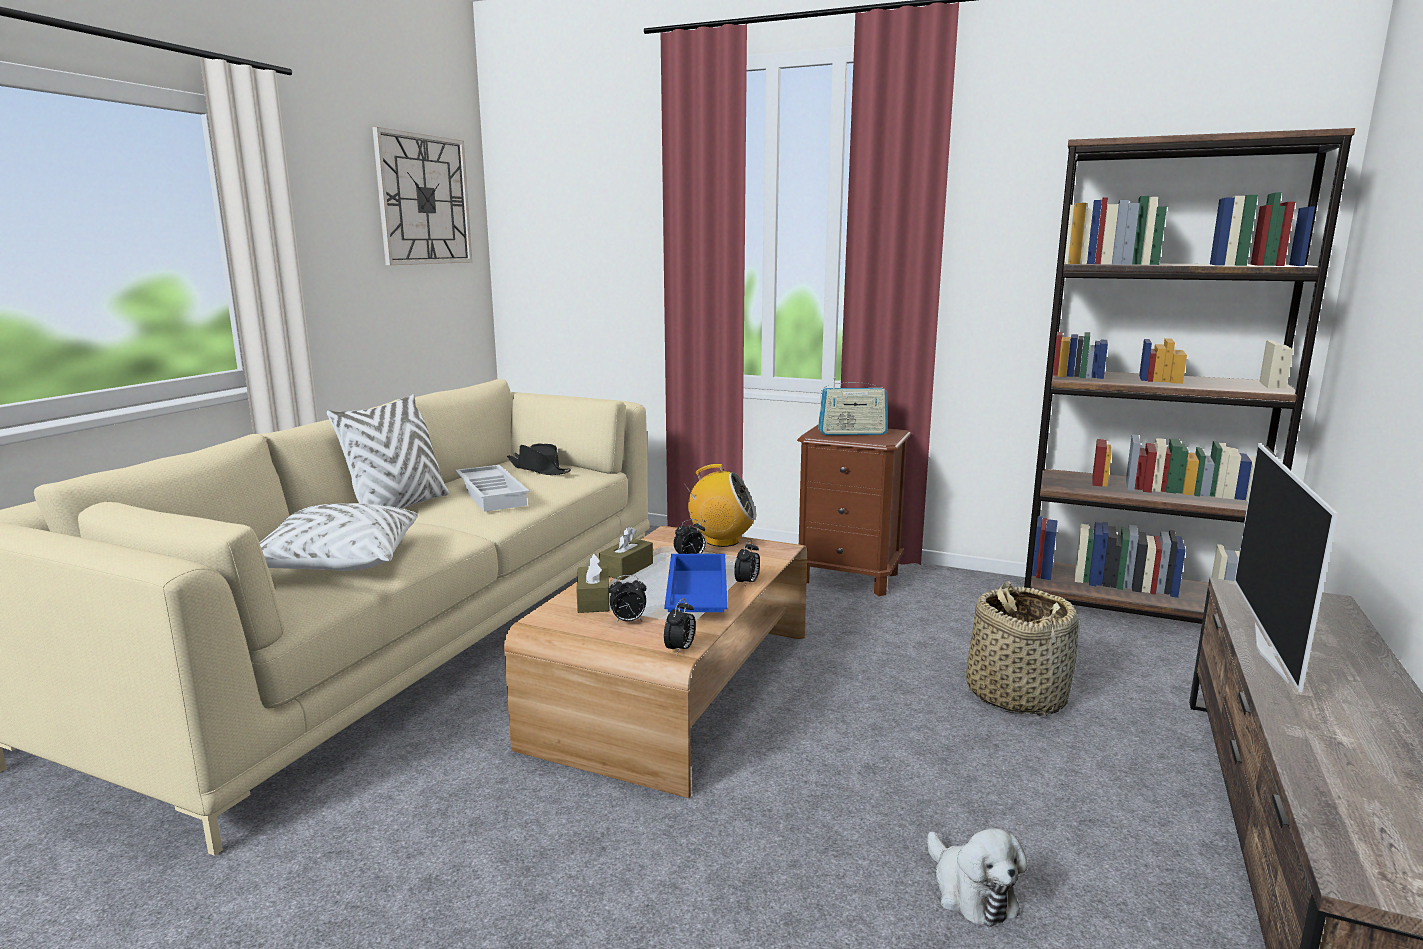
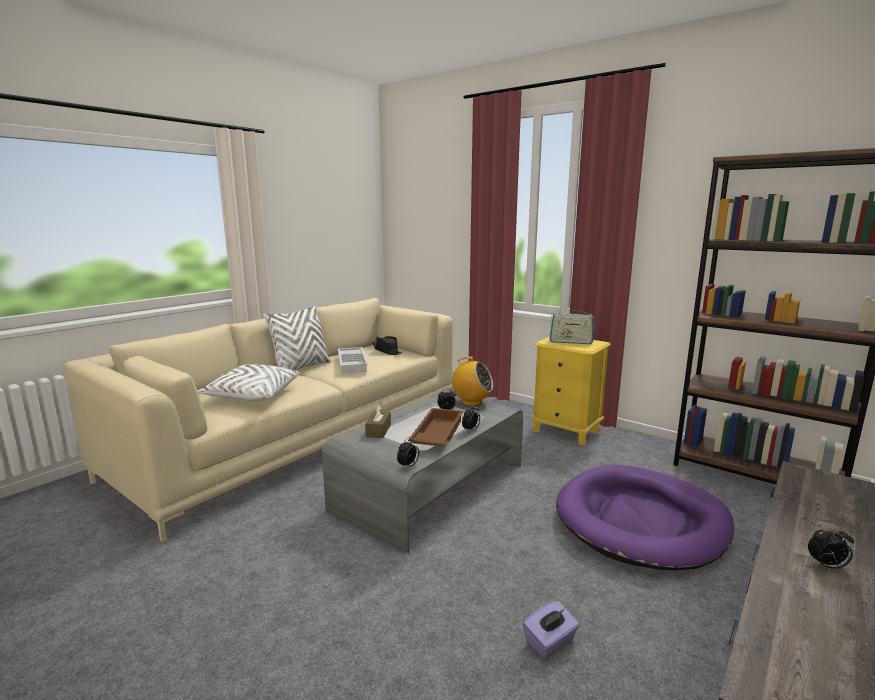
camera: 15 degrees right, 0 degrees up
wall clock [372,127,472,265] -> none
brown coffee table [504,526,807,798] -> grey coffee table [322,390,523,553]
brown tissue box [599,526,653,580] -> none
alarm clock [608,575,647,623] -> alarm clock moved to [808,526,854,569]
blue tray [664,554,728,612] -> brown tray [408,408,463,447]
brown nightstand [797,425,911,596] -> yellow nightstand [531,337,611,445]
plush toy [927,828,1028,927] -> purple tissue box [523,601,579,659]
basket [966,581,1079,716] -> purple dog bed [556,465,734,570]
television [1234,443,1338,692] -> none

